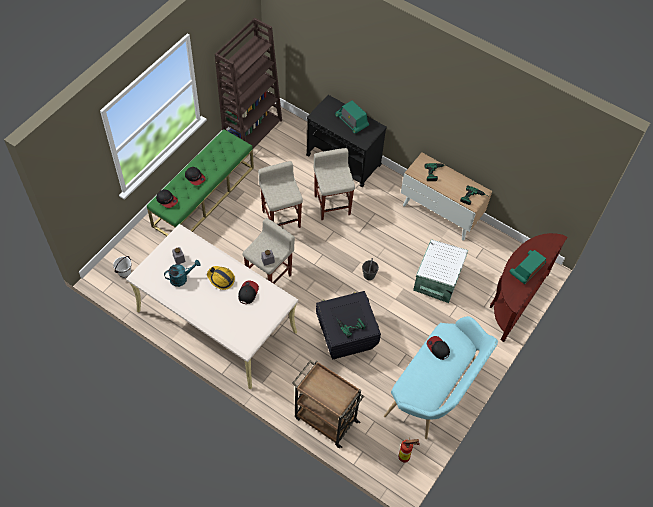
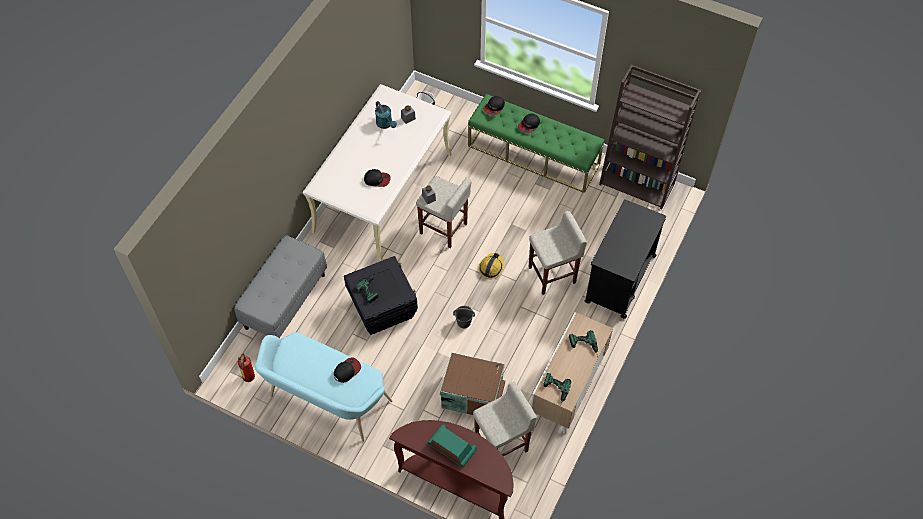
camera: 85 degrees right, 0 degrees up
hard hat [207,266,235,290] -> hard hat moved to [479,253,504,279]
beige stool [258,161,303,228] -> beige stool moved to [473,382,537,456]
brown cart [292,360,364,448] -> grey bench [234,235,327,338]
radio [335,100,369,133] -> none
white storage box [413,239,468,303] -> brown storage box [440,352,505,415]

